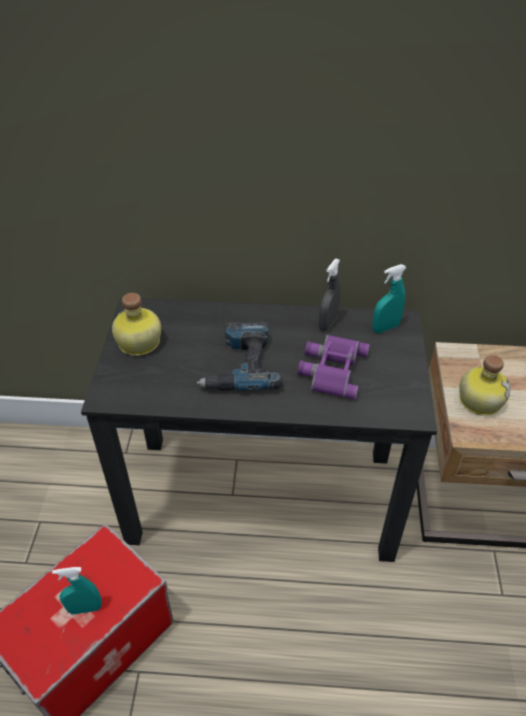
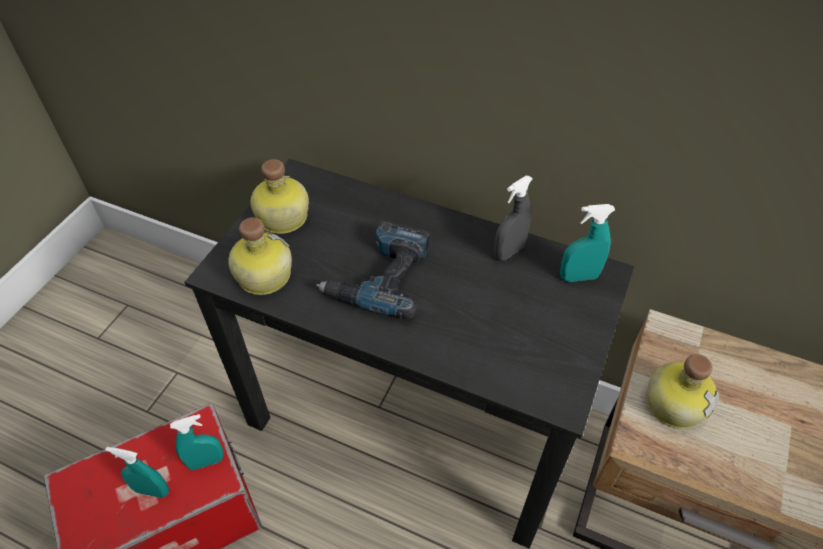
camera: 20 degrees right, 5 degrees up
purple binoculars [297,335,370,400] -> none
none -> turquoise spray bottle [170,414,224,470]
none -> bottle [228,217,292,295]

